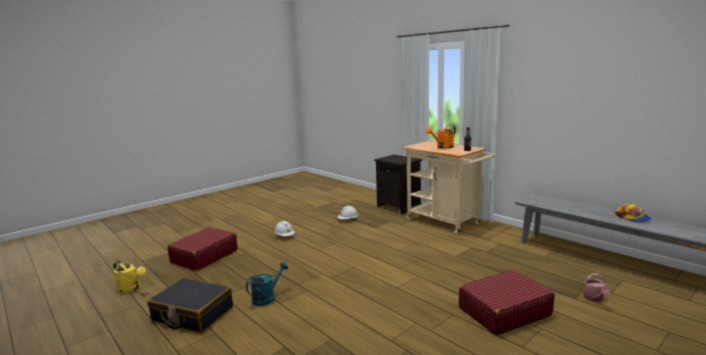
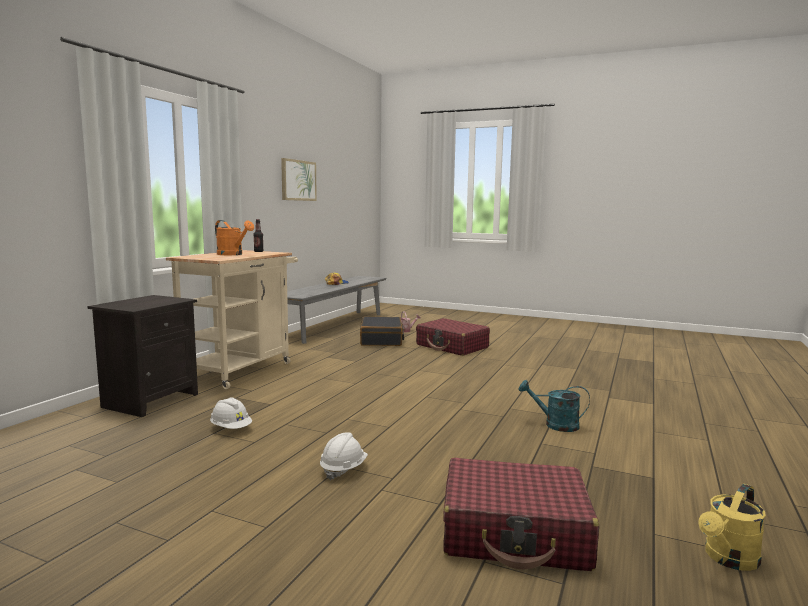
camera: 115 degrees left, 5 degrees down
yellow watering can [113,261,146,293] -> yellow watering can turned 135 degrees counterclockwise [698,484,766,571]
black suitcase [148,278,233,333] -> black suitcase moved to [360,316,405,346]
none -> picture [281,158,317,201]

